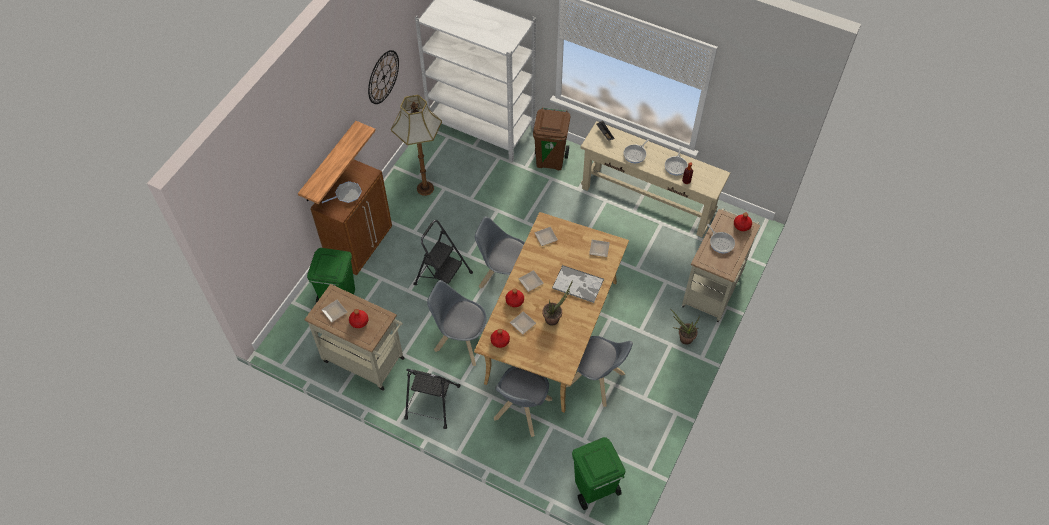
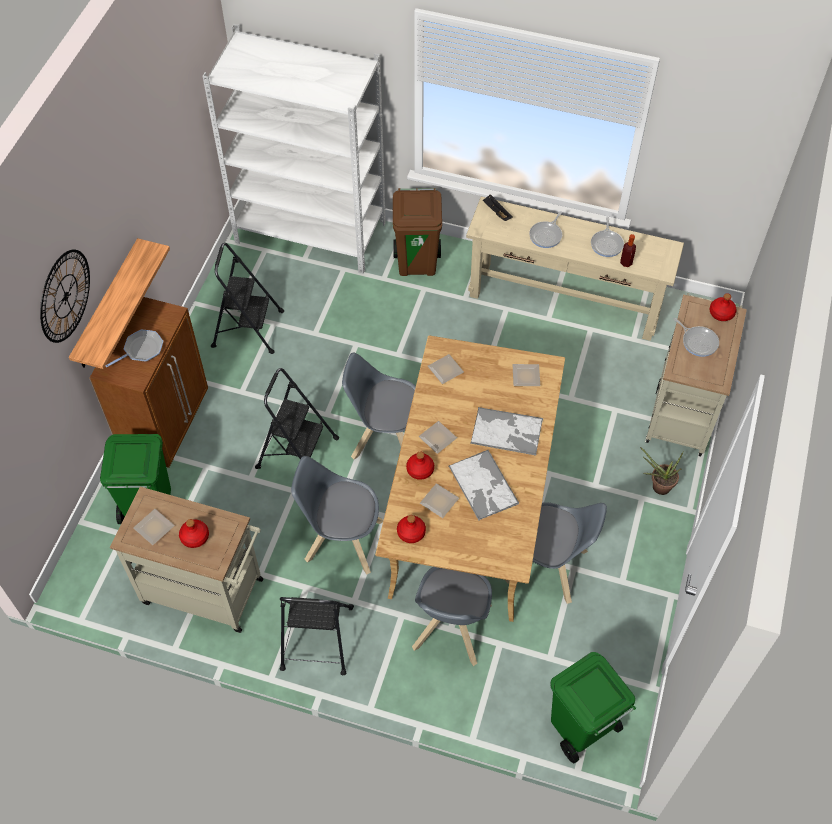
camera: 10 degrees left, 0 degrees up
wall clock [368,50,399,104] -> wall clock moved to [40,250,90,343]
floor lamp [391,95,442,196] -> black step ladder [211,243,284,354]
potted plant [542,280,573,326] -> tray [449,450,519,520]

